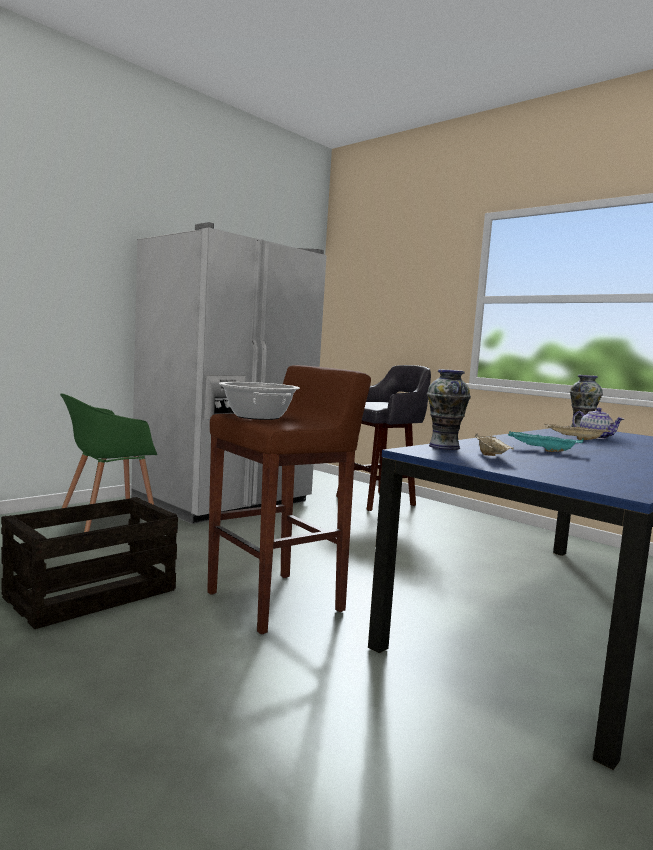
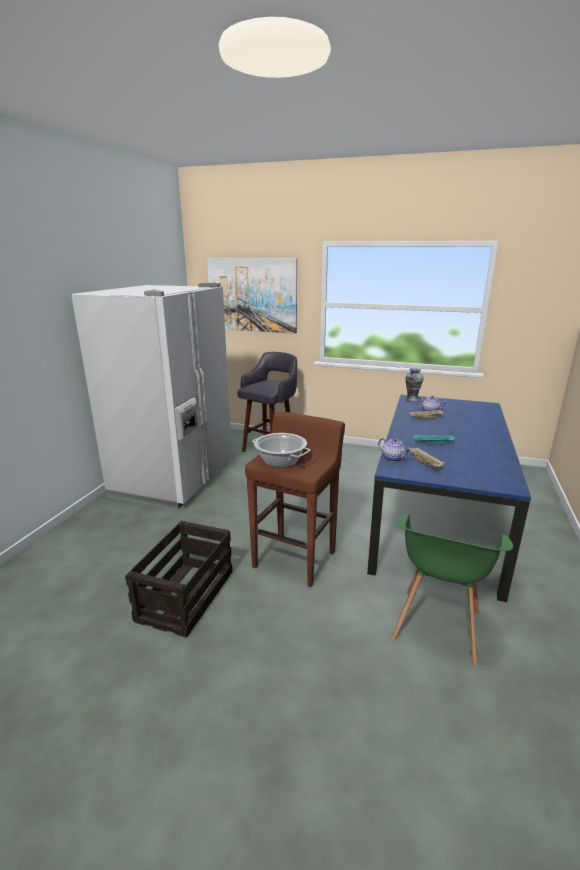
camera: 25 degrees left, 15 degrees up
green chair [60,393,157,532] -> green chair moved to [392,514,513,666]
vase [427,369,471,450] -> teapot [378,438,411,462]
none -> picture [207,258,297,333]

